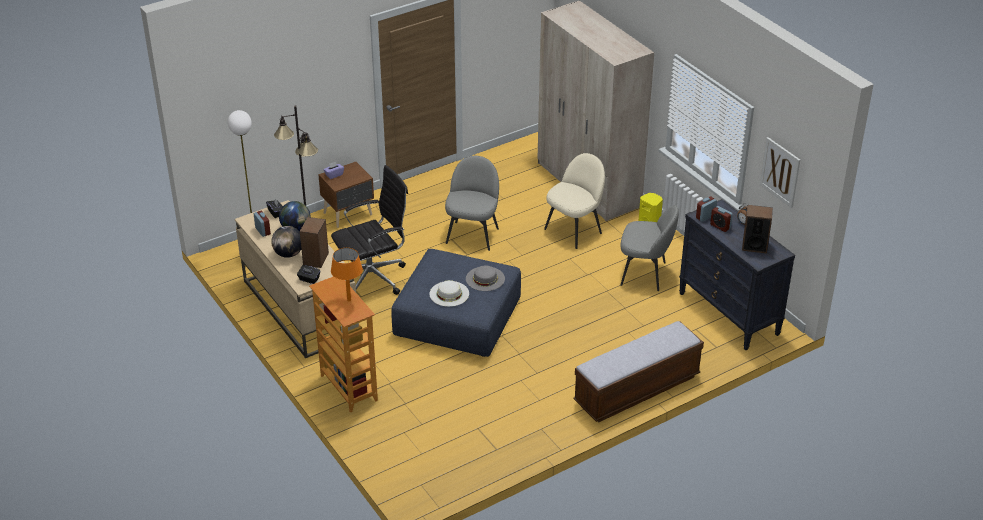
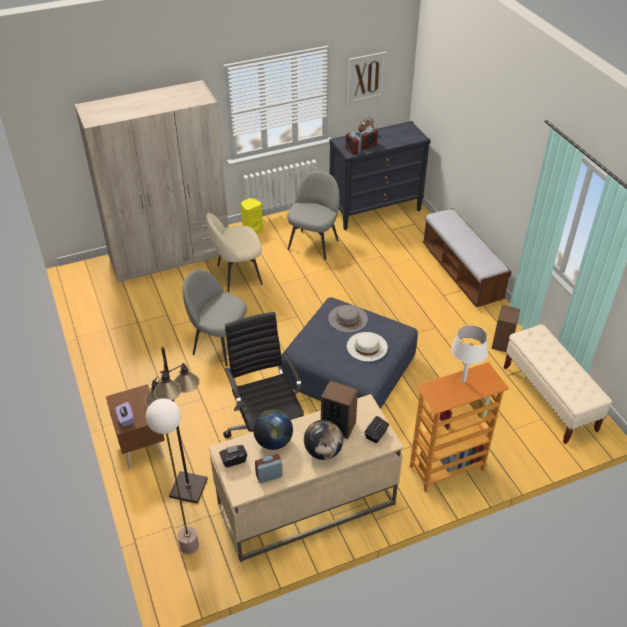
camera: 80 degrees left, 5 degrees up
orange table lamp [331,248,363,301] -> white table lamp [451,325,488,382]
beige chair [544,153,605,249] -> beige chair turned 75 degrees counterclockwise [206,213,263,292]
speaker [742,205,773,253] -> speaker moved to [492,305,520,352]
none -> beige bench [504,325,612,444]

